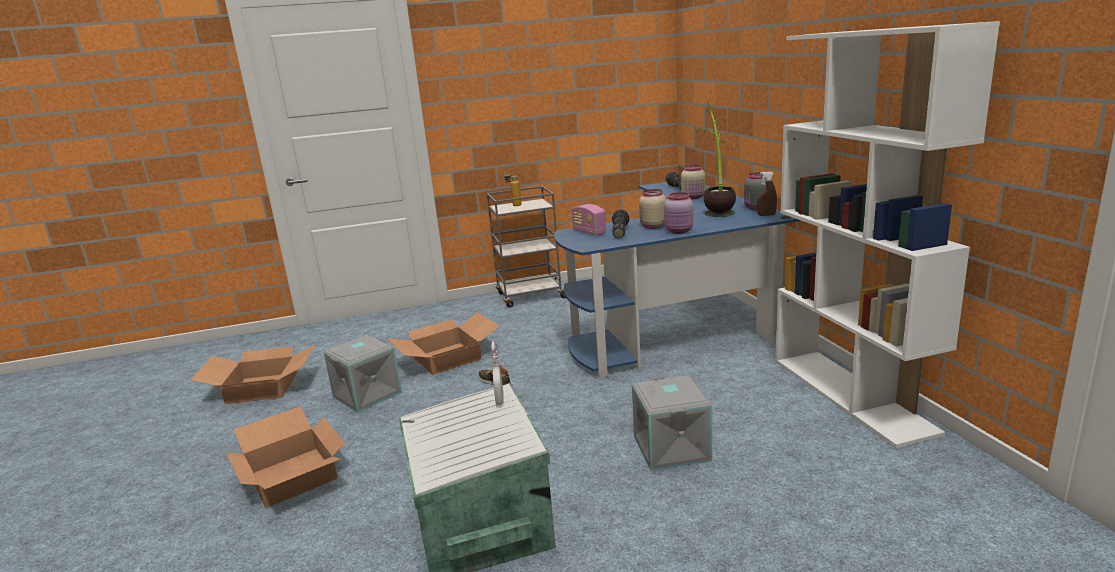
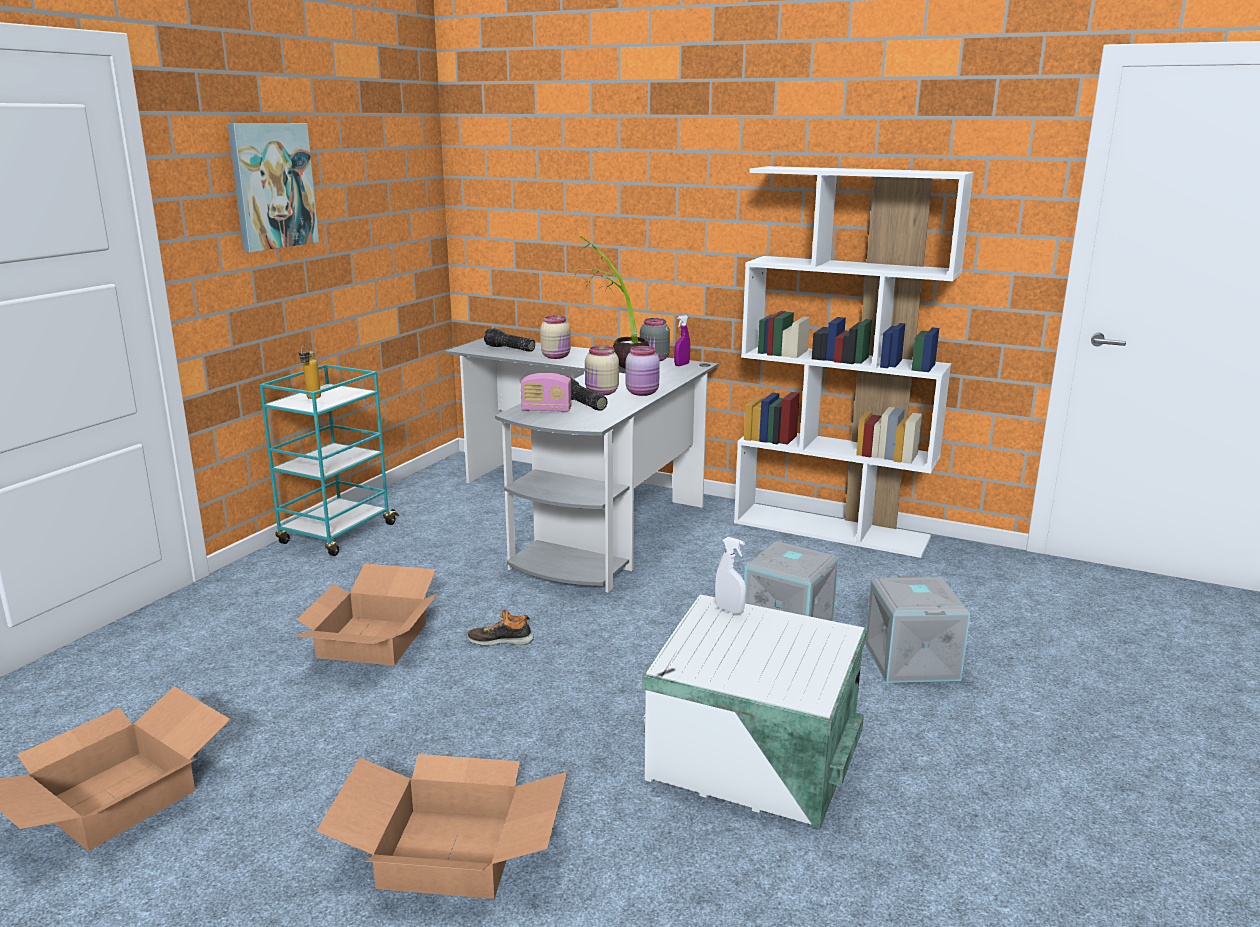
camera: 50 degrees left, 0 degrees up
grey storage box [324,335,402,413] -> grey storage box moved to [865,576,970,683]
grey cart [487,186,566,308] -> turquoise cart [260,364,399,556]
blue desk [554,182,801,378] -> grey desk [445,338,718,592]
brown spray bottle [757,171,777,216] -> purple spray bottle [674,315,690,366]
none -> picture [228,123,319,253]

